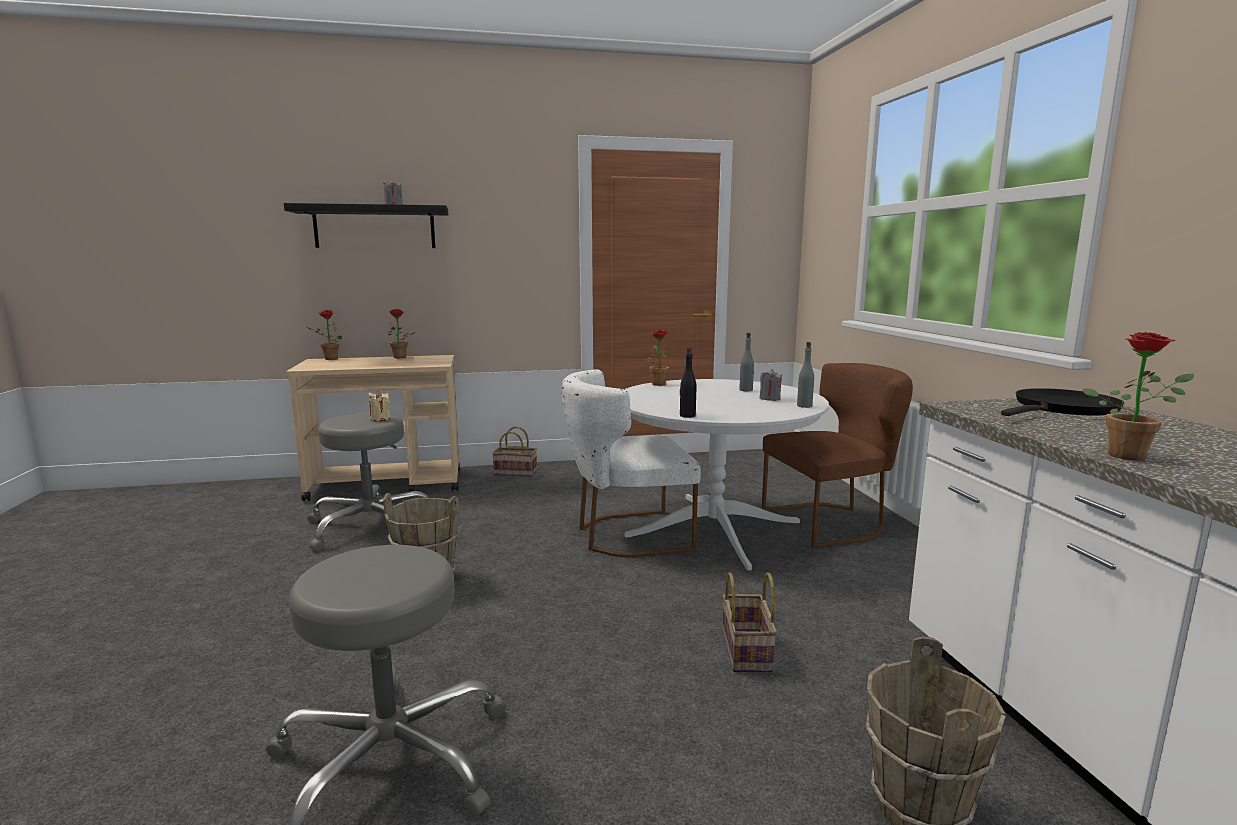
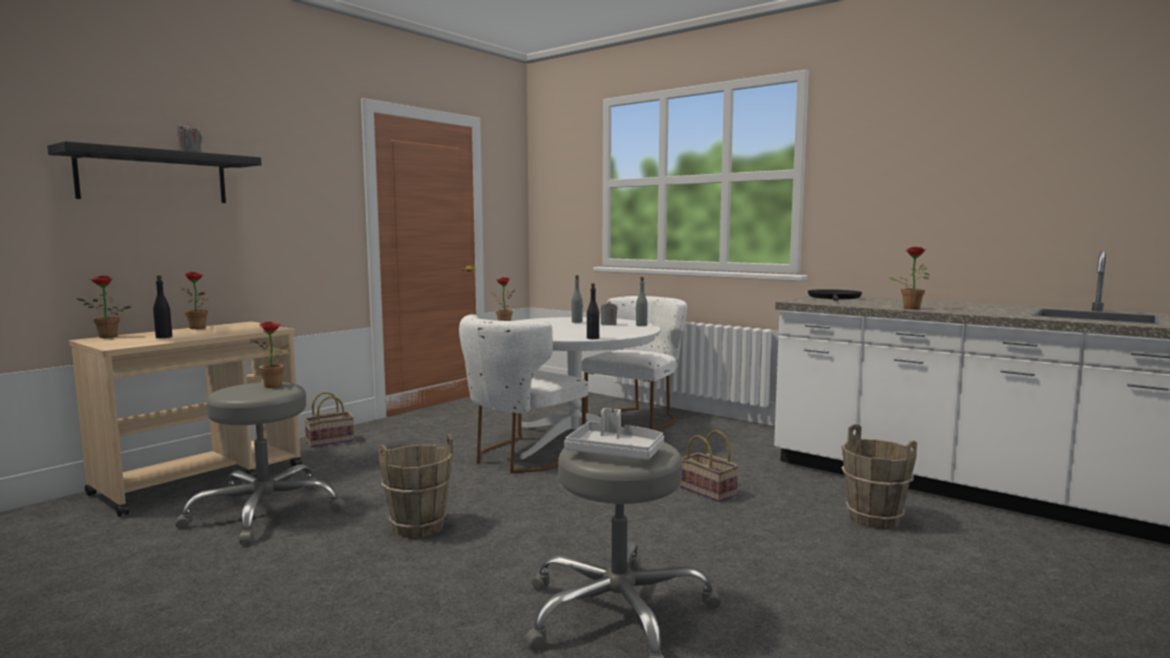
camera: 40 degrees left, 5 degrees down
beige candle [369,390,391,421] -> potted plant [253,322,289,388]
brown chair [762,363,913,548] -> white chair [583,296,687,431]
none -> black bottle [153,276,172,338]
none -> grey tray [564,408,664,460]

